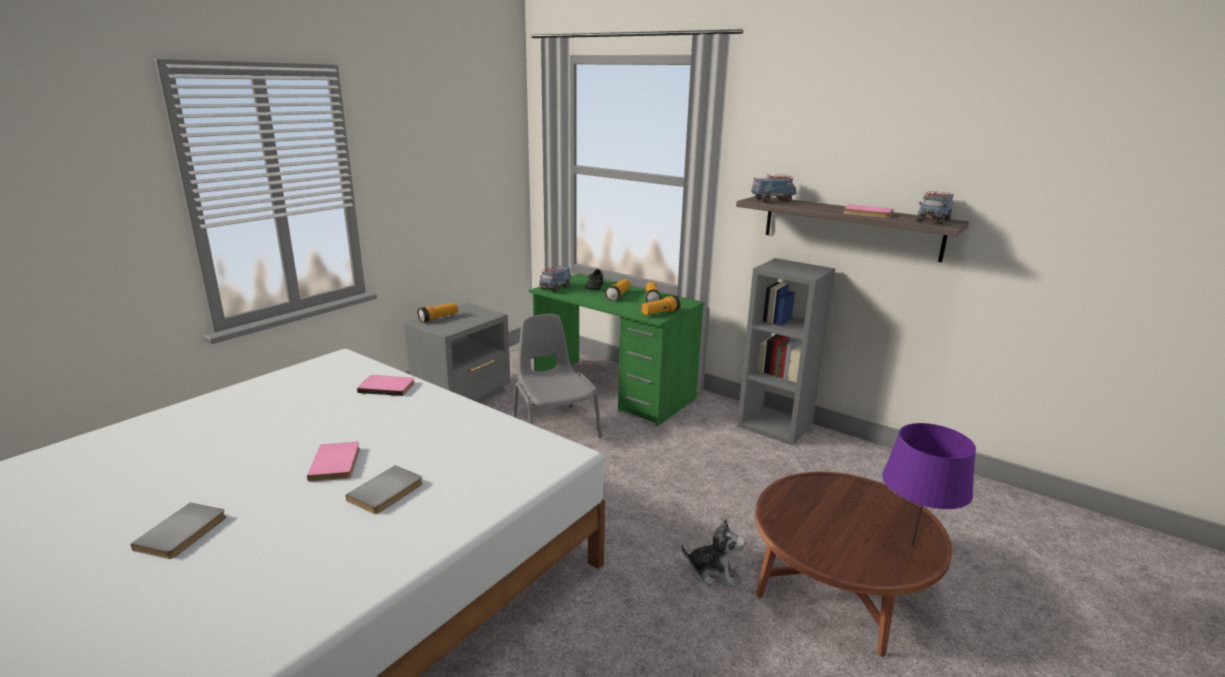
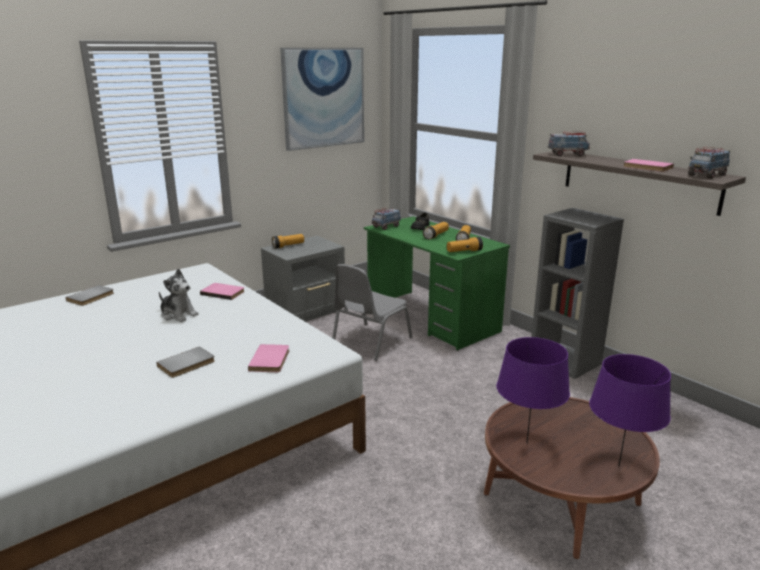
camera: 15 degrees right, 0 degrees up
grey book [131,503,226,559] -> grey book moved to [66,285,114,306]
pink book [307,442,360,482] -> pink book moved to [248,344,289,372]
grey chair [513,314,602,437] -> grey chair turned 135 degrees counterclockwise [332,264,413,361]
plush toy [681,518,745,587] -> plush toy moved to [159,269,199,322]
none -> picture [280,48,364,151]
none -> purple table lamp [496,337,570,444]

